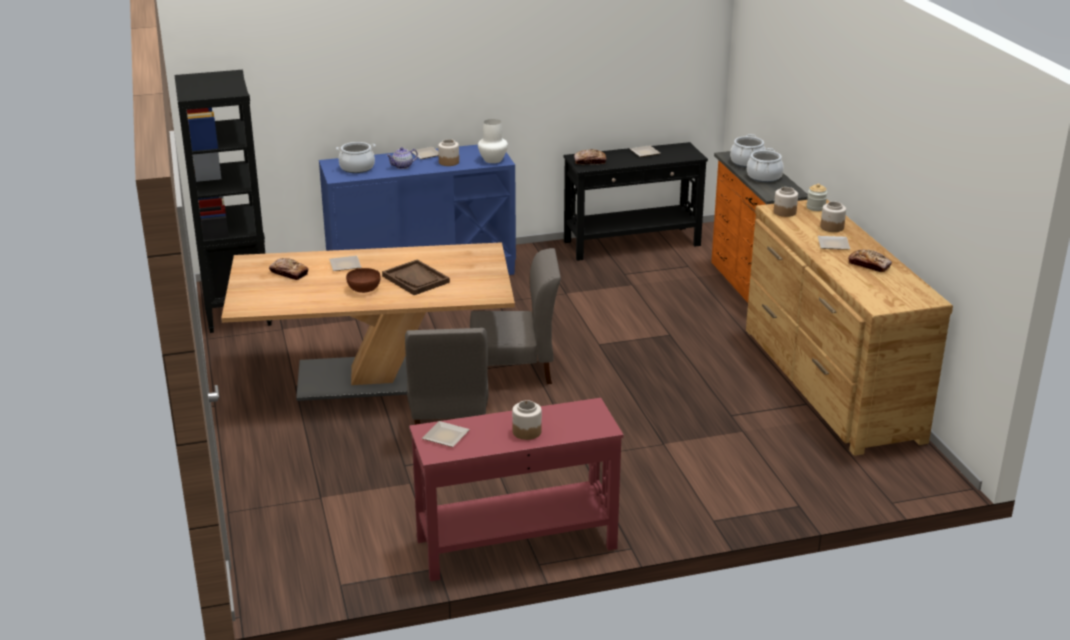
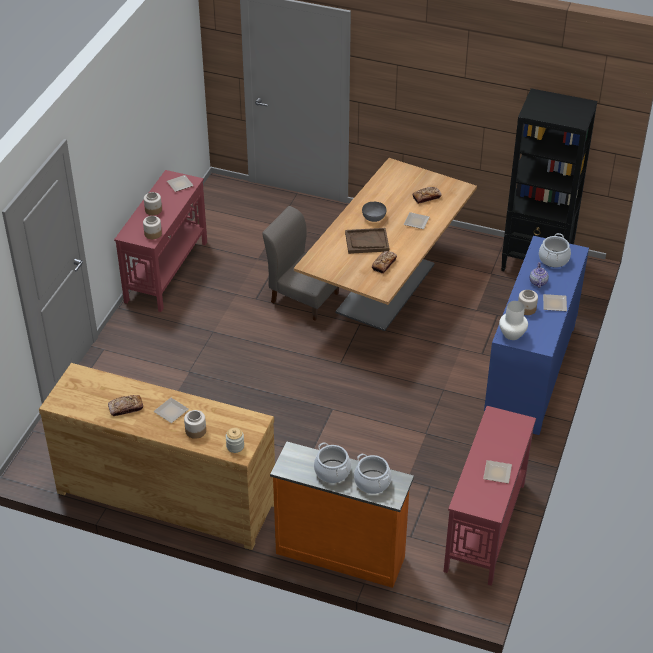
camera: 125 degrees right, 15 degrees up
brown bowl [346,268,381,293] -> grey bowl [362,202,387,222]
grey chair [470,248,561,384] -> none
black console table [563,142,708,261] -> red console table [443,406,536,586]
bread [574,149,606,164] -> bread moved to [372,251,397,274]
jar [774,187,798,217] -> jar moved to [143,216,162,239]

